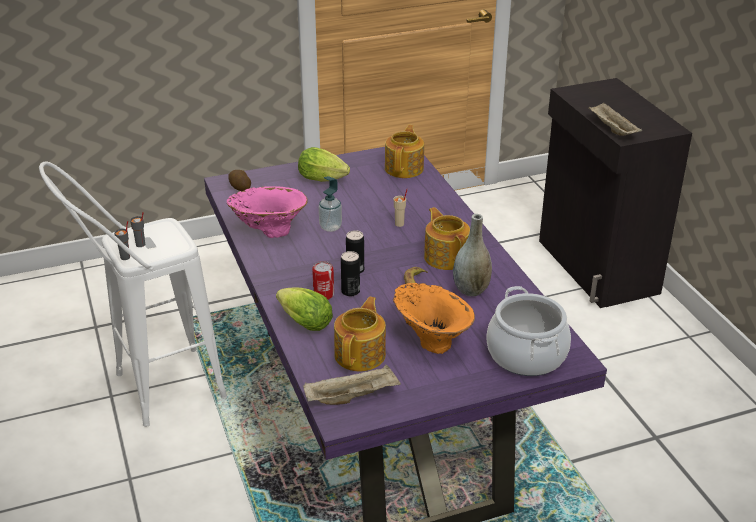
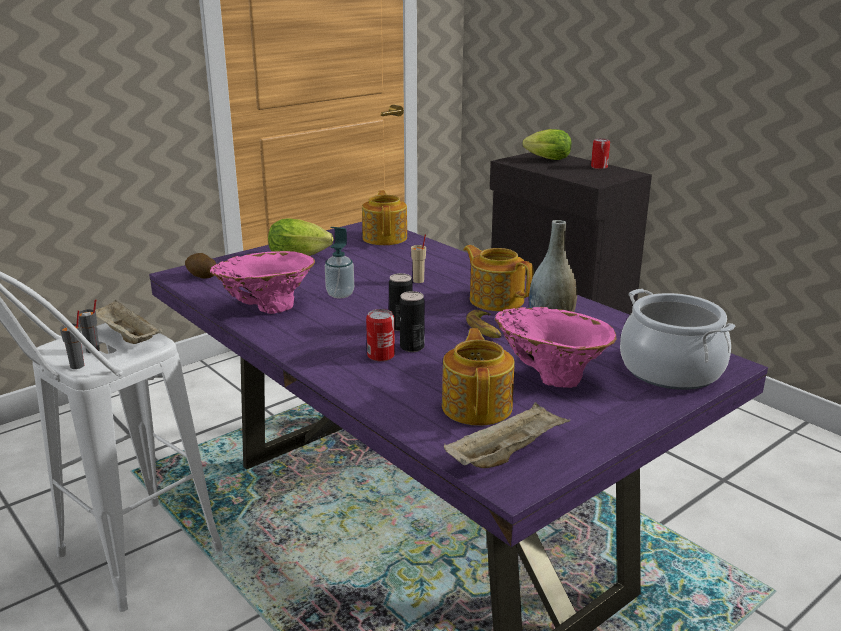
camera: 20 degrees left, 10 degrees down
lettuce [276,287,333,331] -> lettuce moved to [523,129,572,160]
orange vase [393,283,475,354] -> pink vase [495,307,617,388]
beige tray [588,103,642,136] -> beige tray moved to [95,299,162,344]
none -> can [591,138,610,169]

